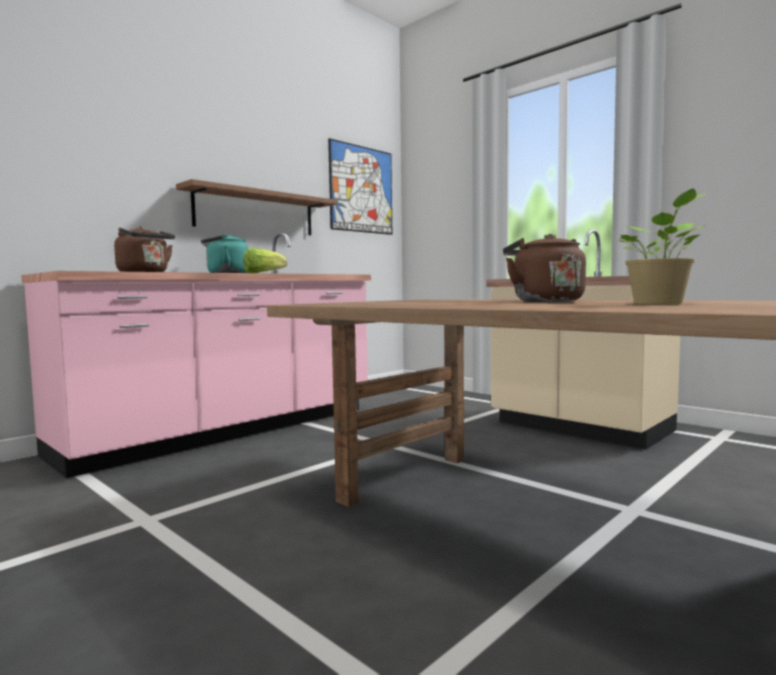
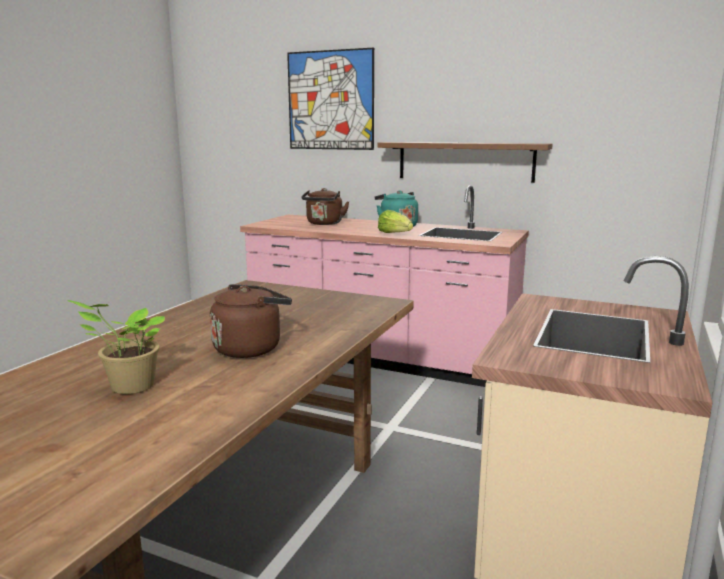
camera: 70 degrees right, 10 degrees up
picture [328,138,392,235] -> picture moved to [287,48,374,150]

